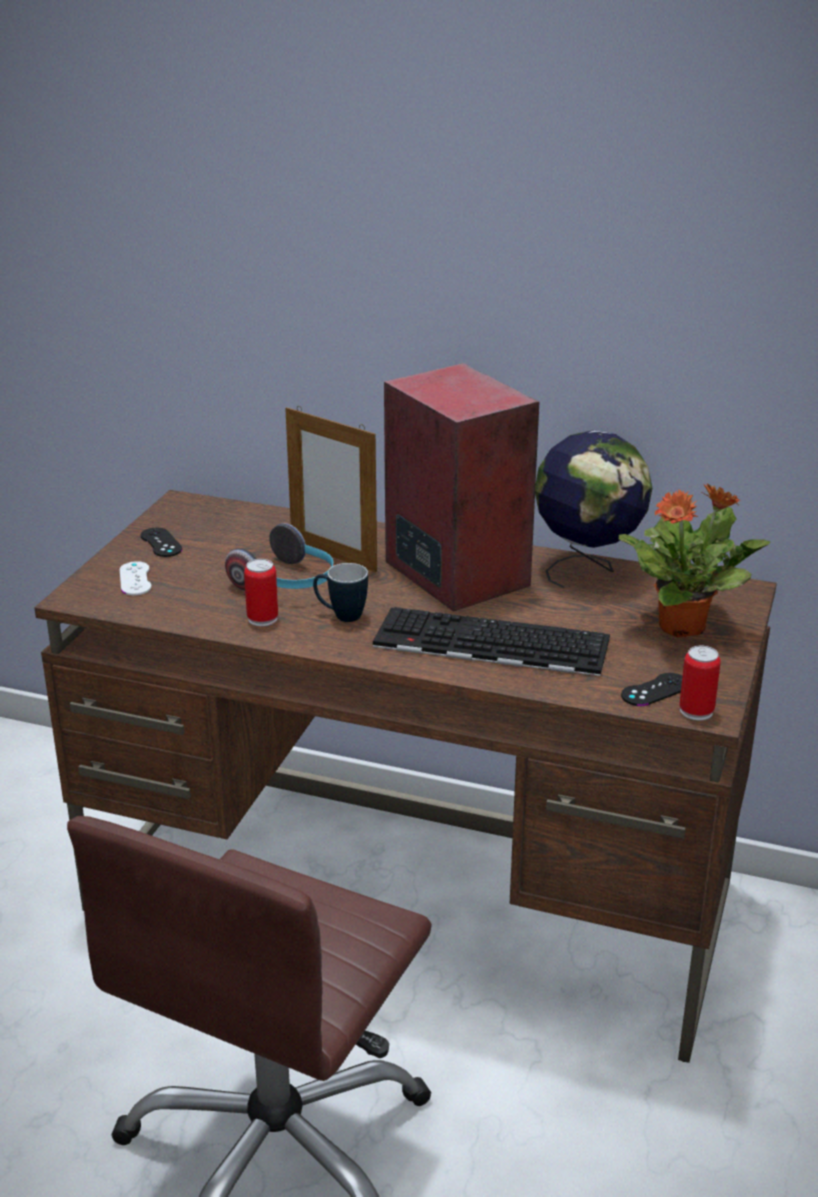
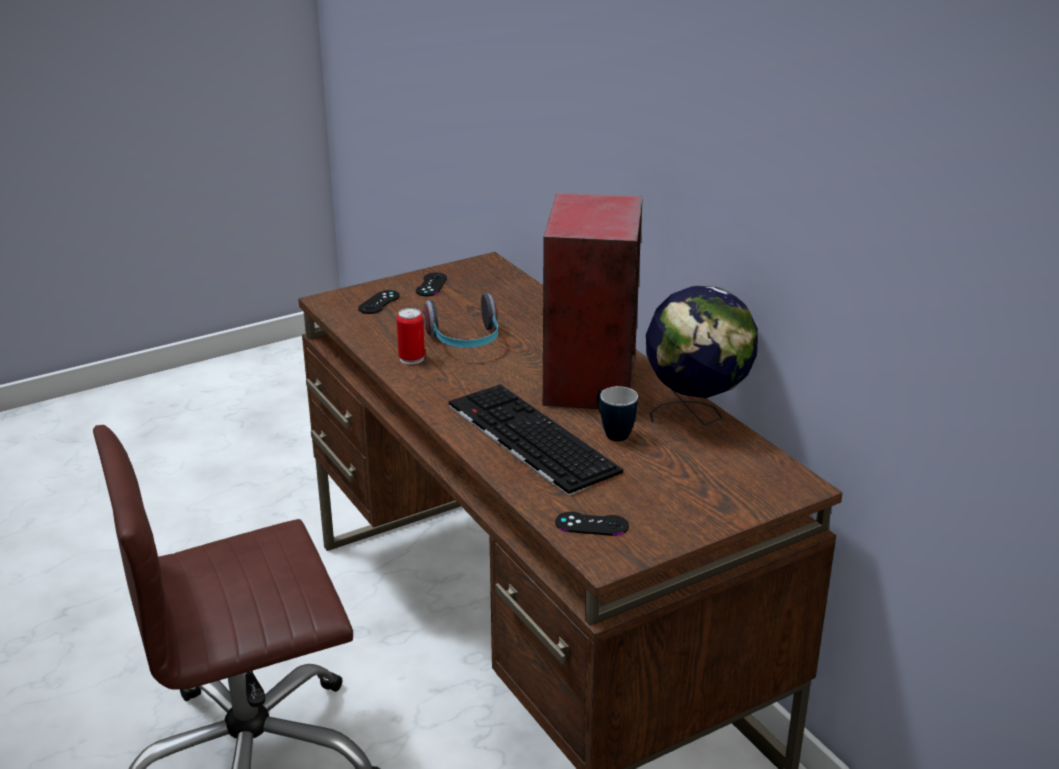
camera: 40 degrees right, 0 degrees up
white game controller [120,561,152,596] -> black game controller [358,290,400,314]
picture frame [285,406,377,573] -> none
mug [313,563,368,622] -> mug moved to [597,386,638,441]
potted plant [619,483,770,638] -> none
can [679,646,721,720] -> none

